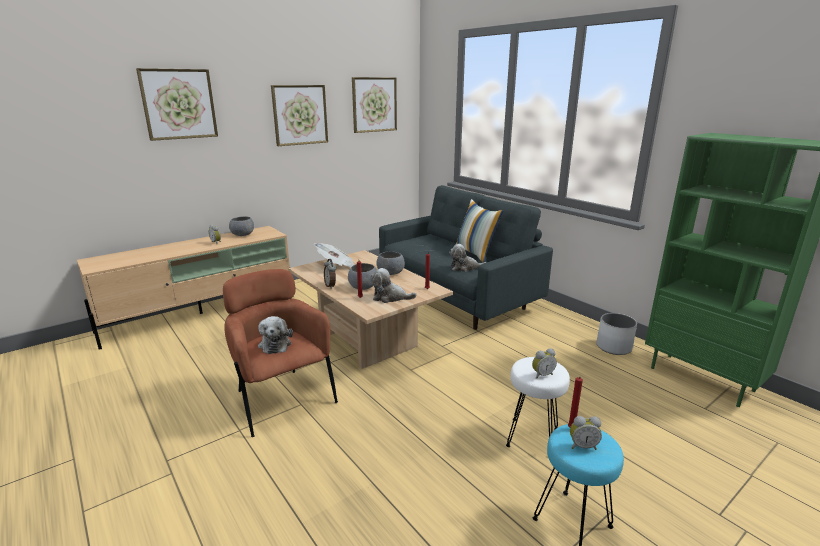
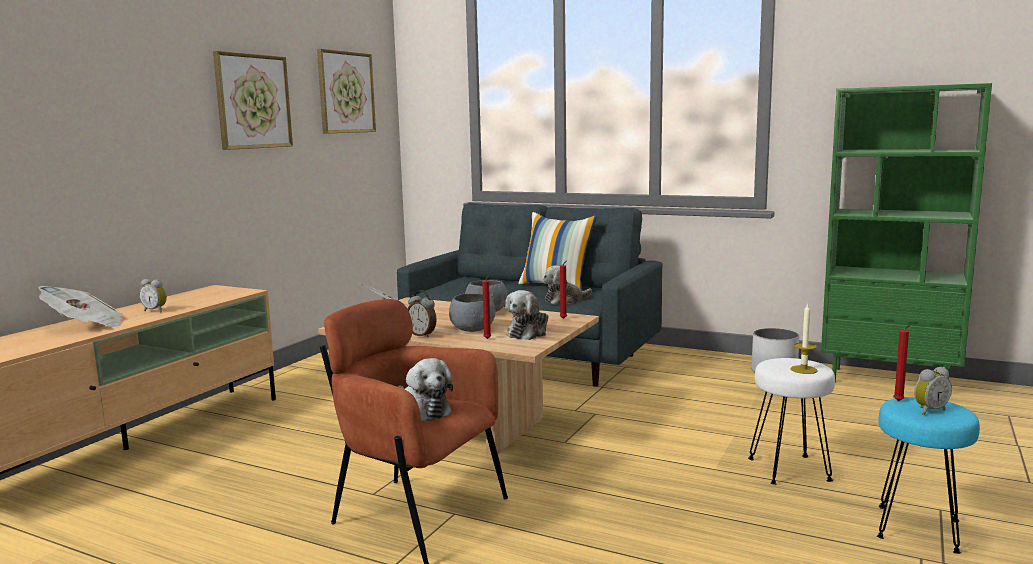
camera: 25 degrees left, 10 degrees down
picture [136,68,218,141] -> none
grey bowl [229,216,254,236] -> none
plush toy [371,268,416,303] -> plush toy turned 45 degrees counterclockwise [505,290,549,340]
alarm clock [532,348,557,379] -> candle [790,303,818,374]
none -> newspaper [38,286,123,327]

